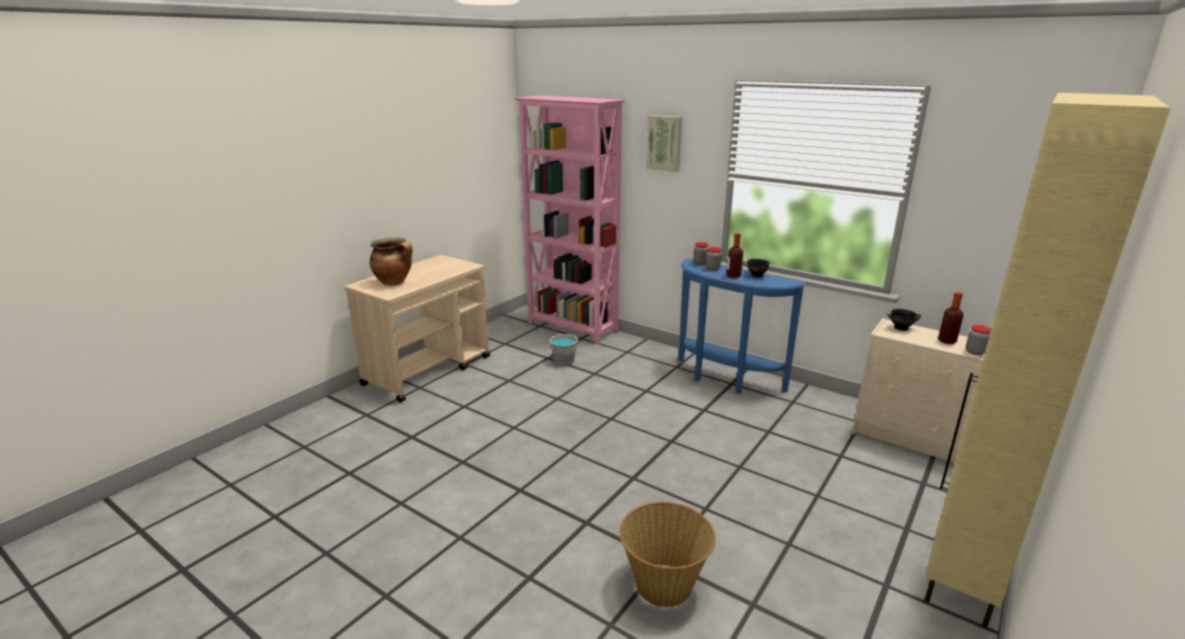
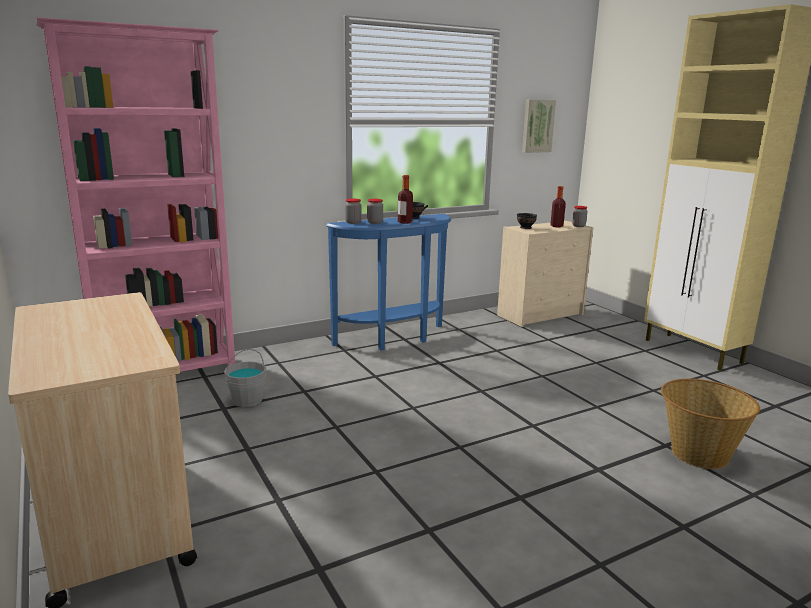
camera: 65 degrees left, 5 degrees down
cooking pot [370,238,412,286] -> none
picture [646,115,682,172] -> picture moved to [522,100,556,153]

